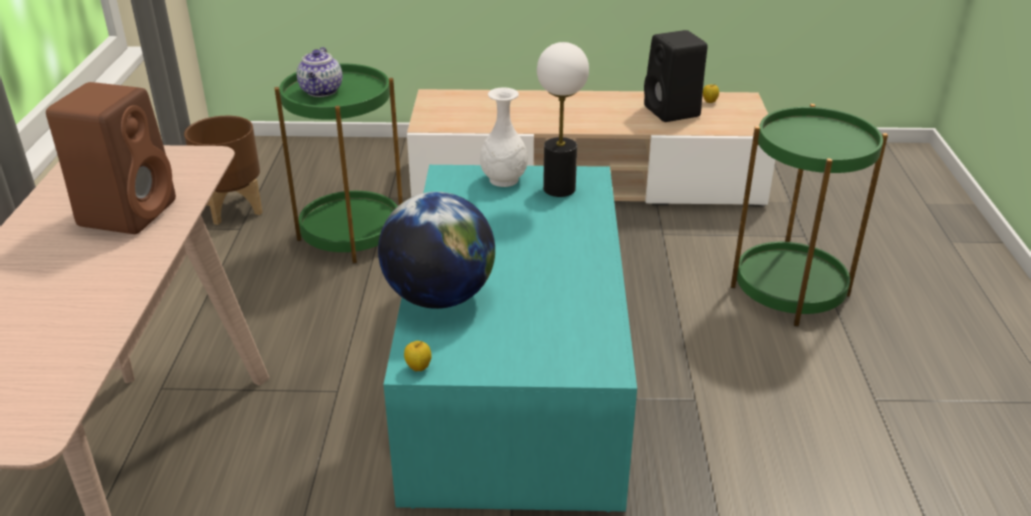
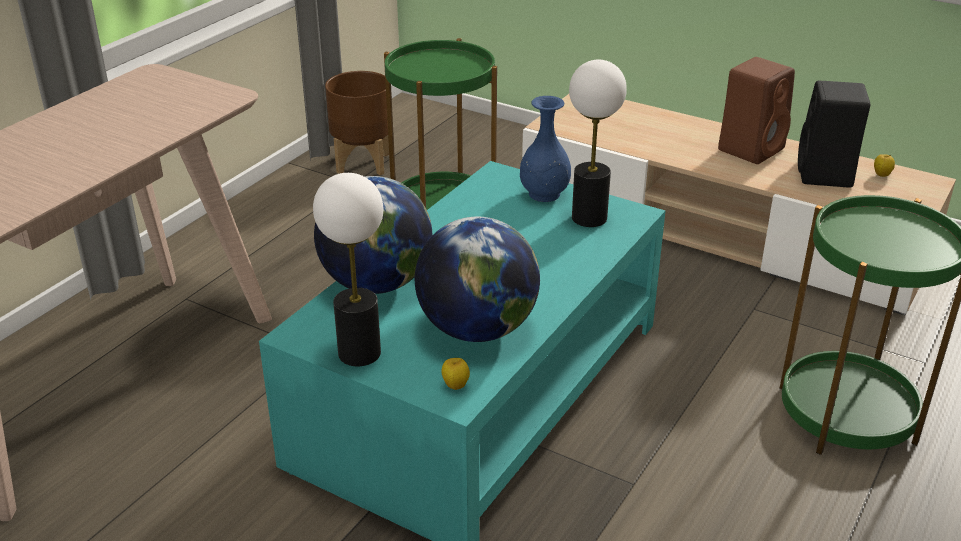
camera: 30 degrees right, 0 degrees up
brown speaker [46,82,176,234] -> brown speaker moved to [718,57,795,164]
teapot [297,47,343,97] -> none
apple [404,340,432,372] -> apple moved to [442,358,470,390]
white vase [480,87,528,187] -> blue vase [520,96,571,202]
none -> table lamp [313,173,383,366]
none -> globe [415,216,540,342]

